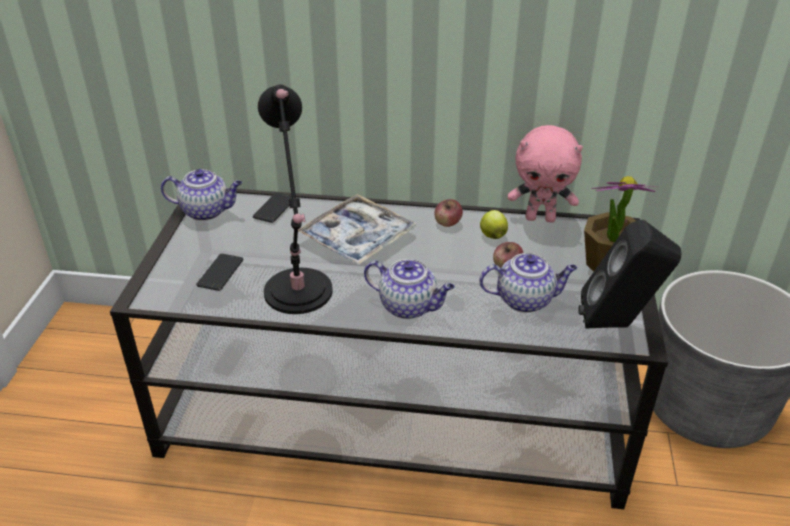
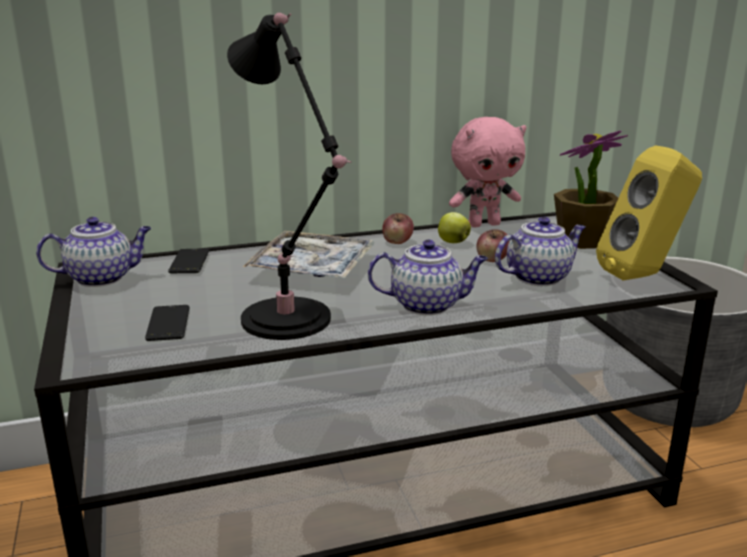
camera: 25 degrees left, 15 degrees down
black speaker [578,220,681,329] -> yellow speaker [596,145,702,280]

